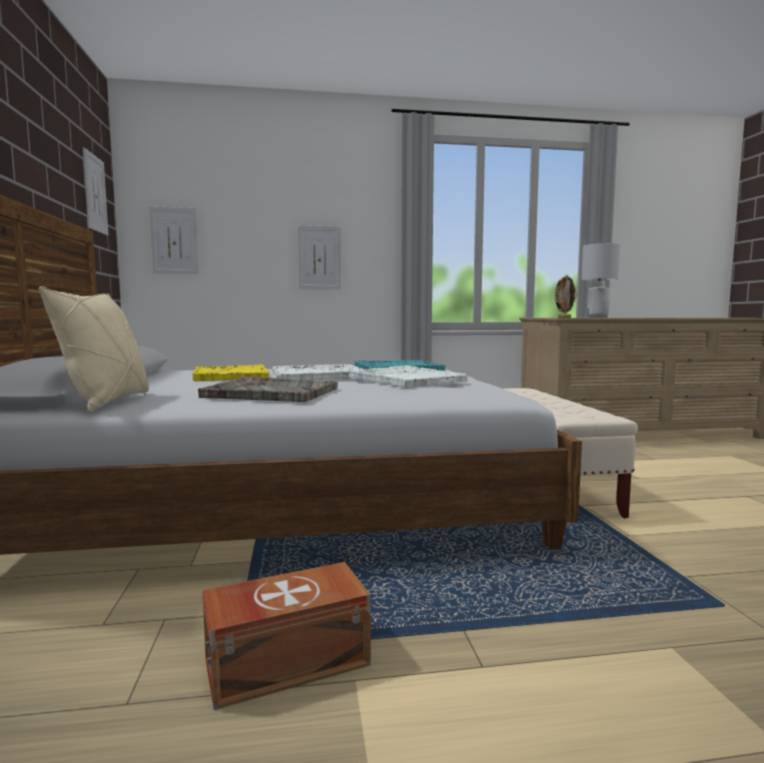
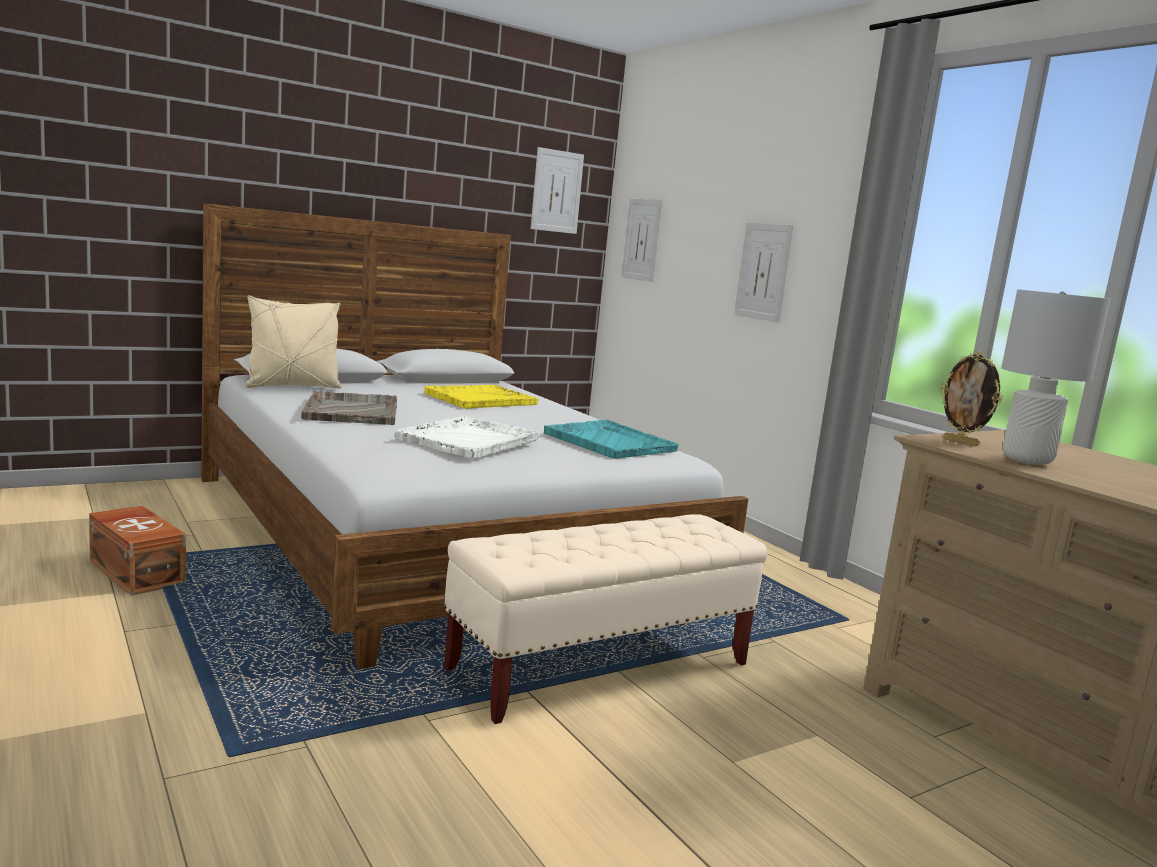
camera: 65 degrees right, 5 degrees up
white tray [272,364,362,380] -> none

